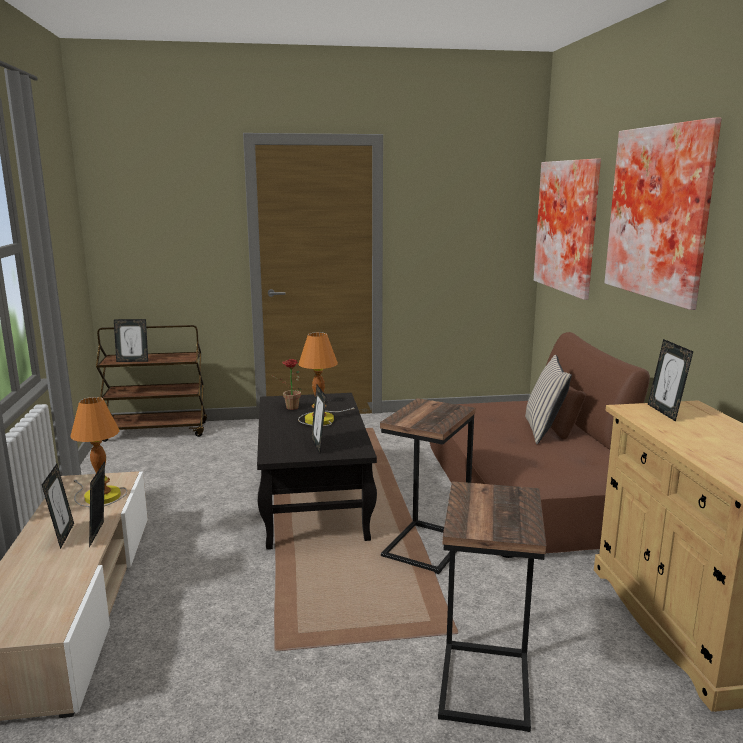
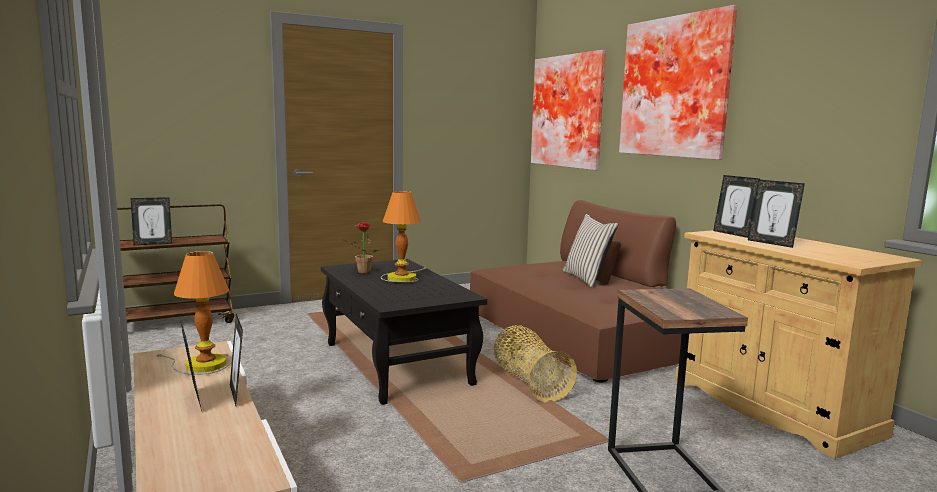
camera: 20 degrees left, 5 degrees down
picture frame [311,385,326,454] -> picture frame moved to [748,179,805,248]
side table [380,398,475,574] -> basket [494,325,577,403]

